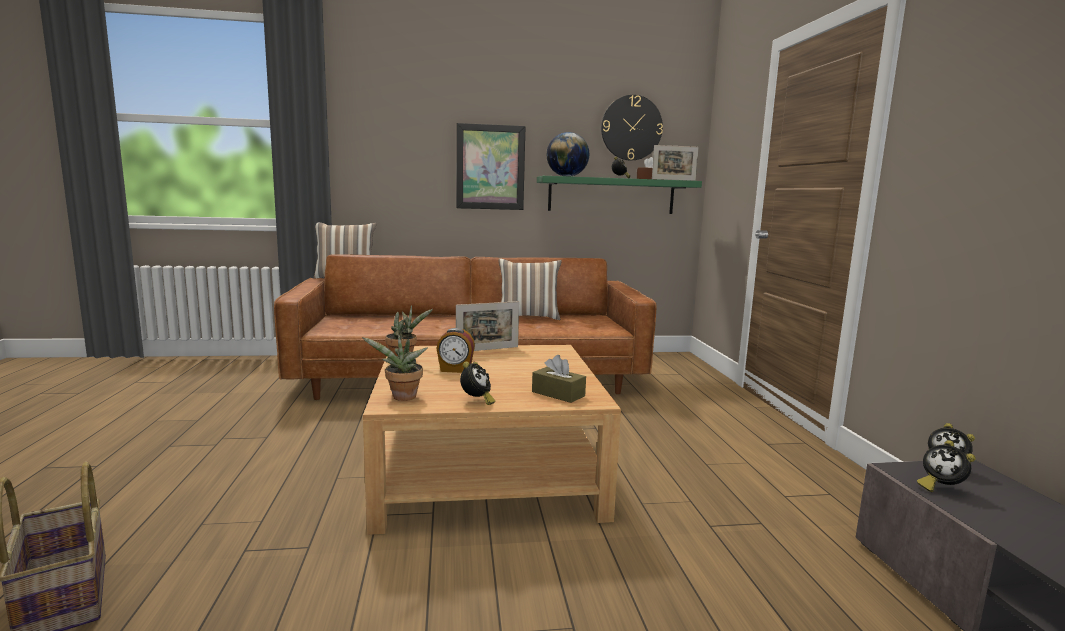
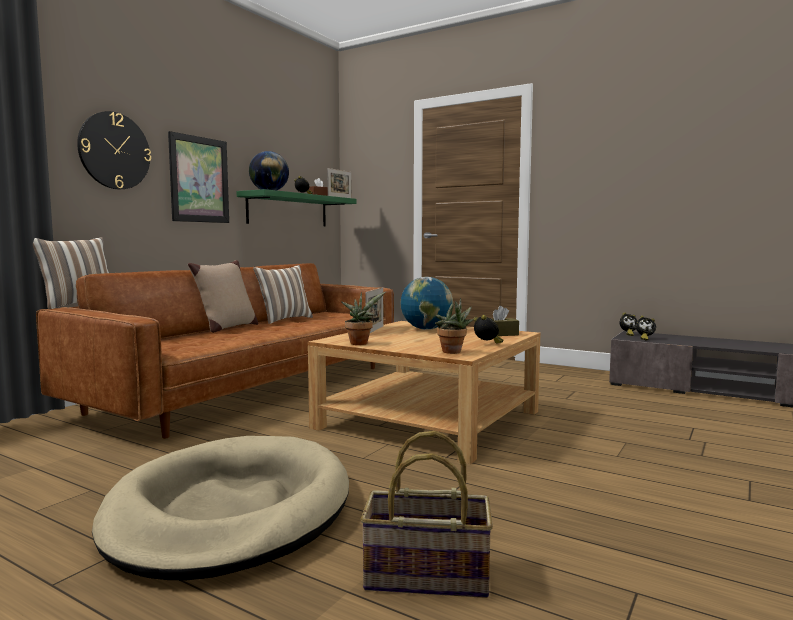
camera: 50 degrees left, 5 degrees down
alarm clock [436,328,475,373] -> none
wall clock [601,95,663,161] -> wall clock moved to [77,111,151,189]
none -> beige dog bed [92,436,349,580]
none -> beige pillow [188,260,258,333]
none -> globe [400,277,453,330]

